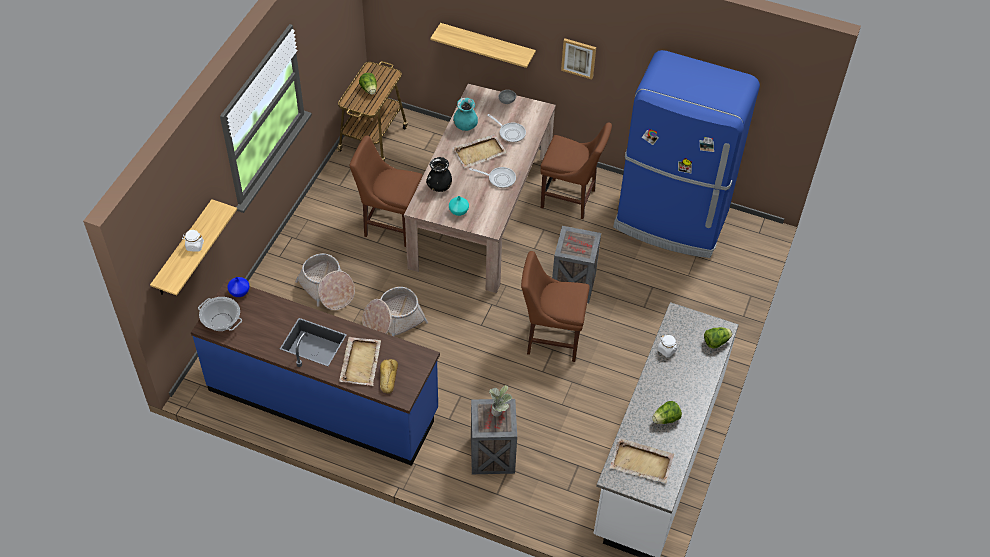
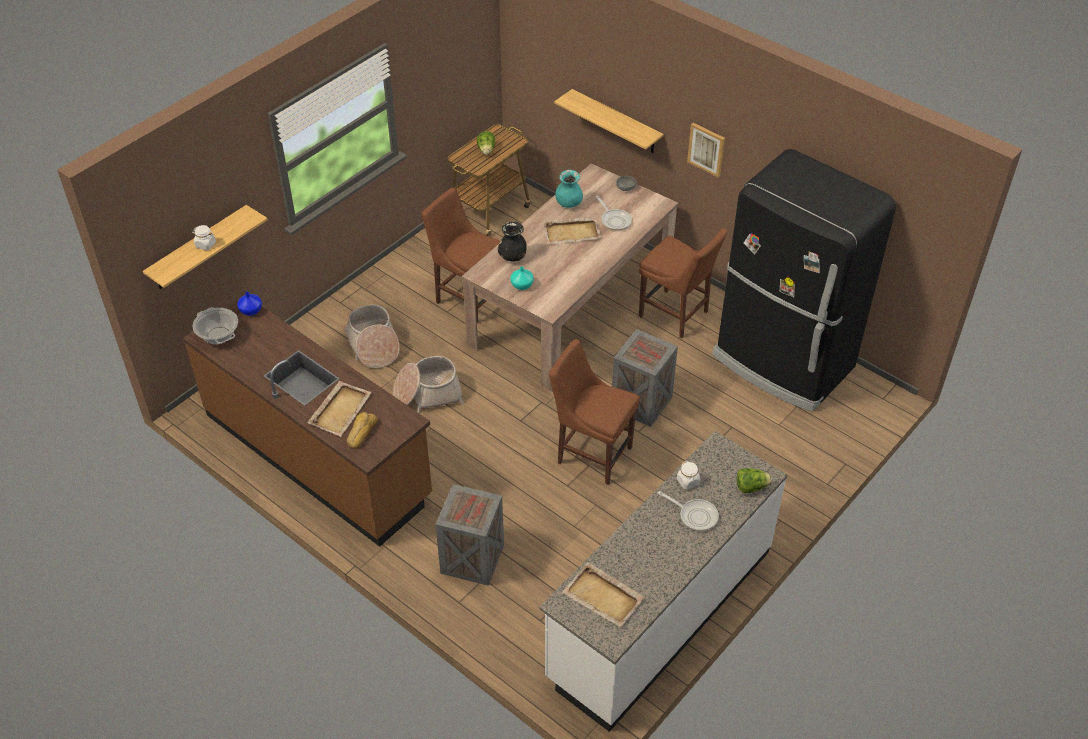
camera: 20 degrees right, 5 degrees down
blue counter [191,279,440,466] -> brown counter [183,301,432,547]
frying pan [469,167,516,188] -> frying pan moved to [658,491,719,531]
potted plant [489,385,512,417] -> none
blue fridge [613,50,760,258] -> black fridge [712,149,896,412]
lettuce [652,401,682,424] -> none

